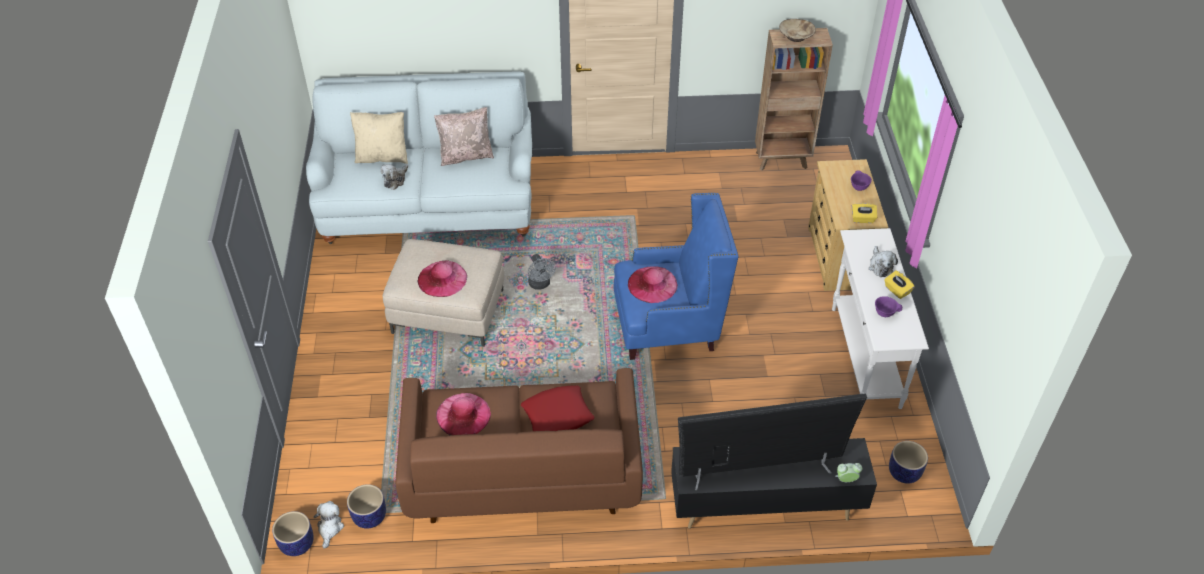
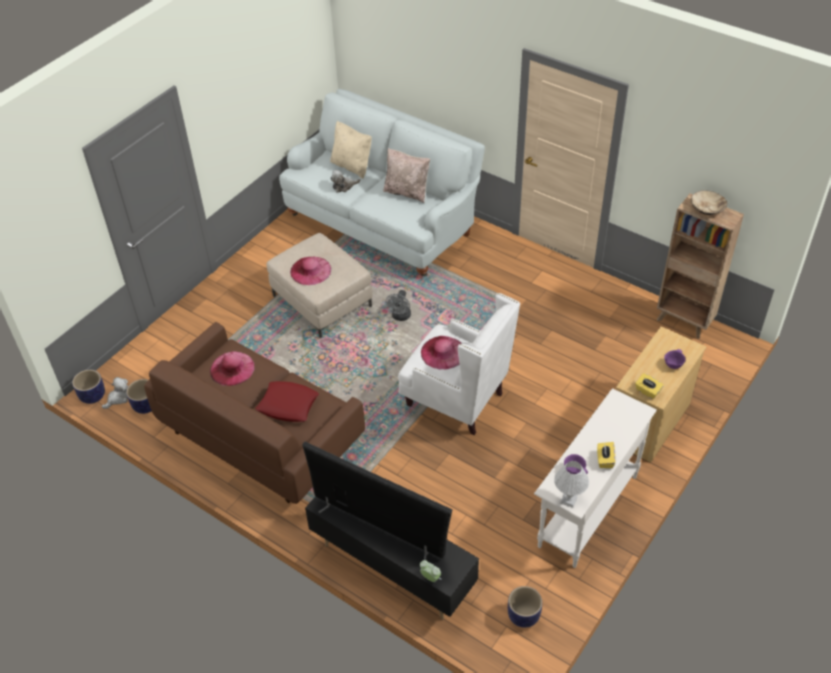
camera: 40 degrees right, 0 degrees up
blue armchair [613,193,739,360] -> white armchair [398,293,520,435]
plush toy [869,246,898,277] -> none
none -> white table lamp [554,461,589,508]

